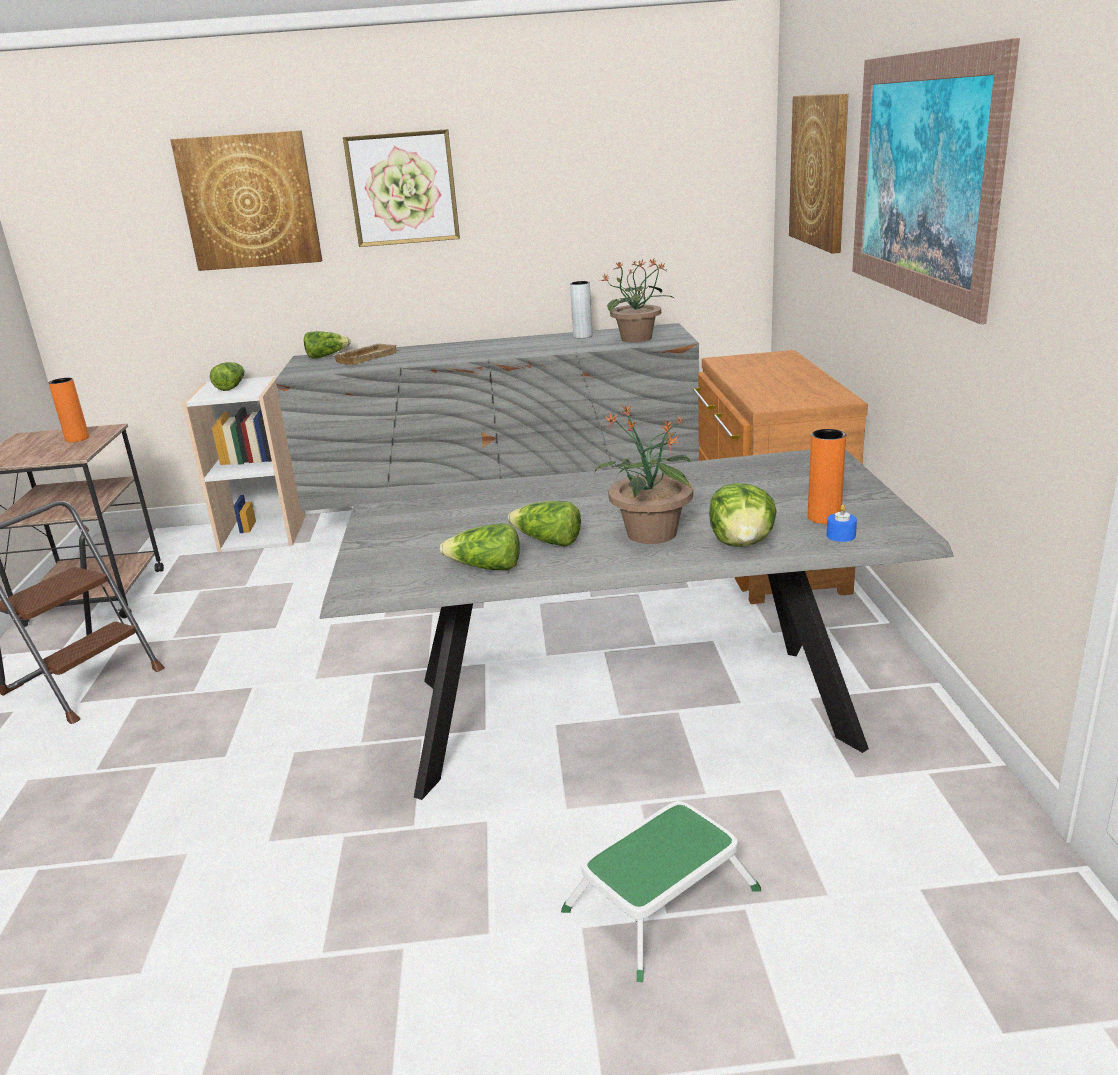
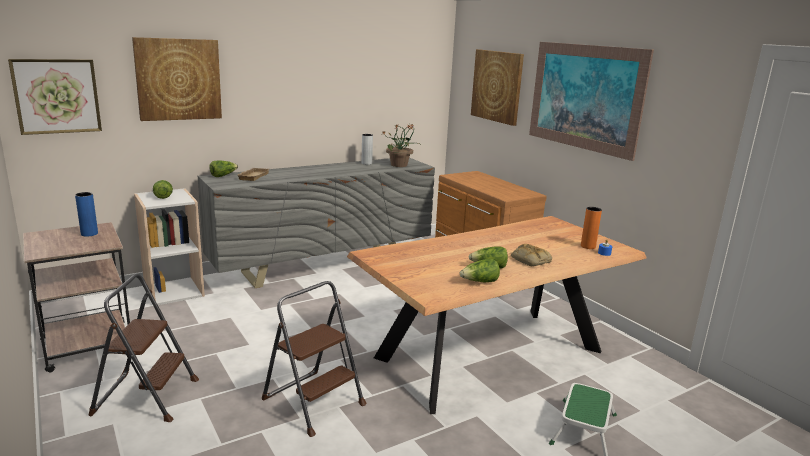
camera: 30 degrees left, 5 degrees down
orange vase [48,378,89,442] -> blue vase [75,192,98,237]
grey dining table [320,449,954,800] -> brown dining table [347,216,647,414]
picture [343,129,460,247] -> picture moved to [8,59,102,135]
potted plant [594,405,693,544] -> bread [511,244,552,266]
lettuce [709,483,777,547] -> none
none -> brown step ladder [262,281,367,437]

